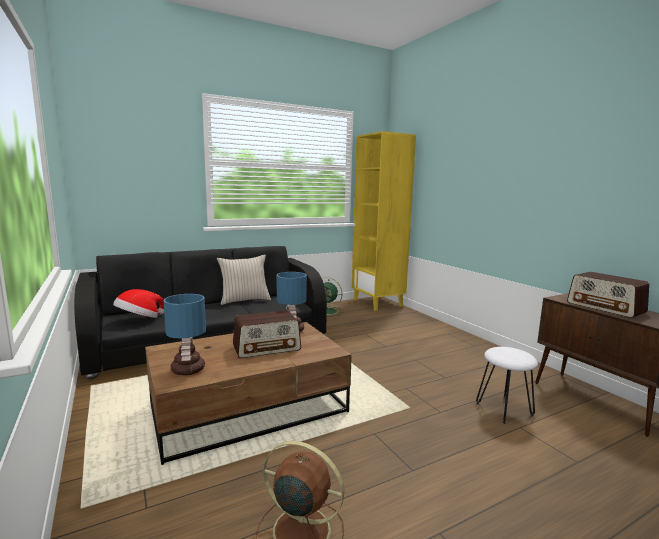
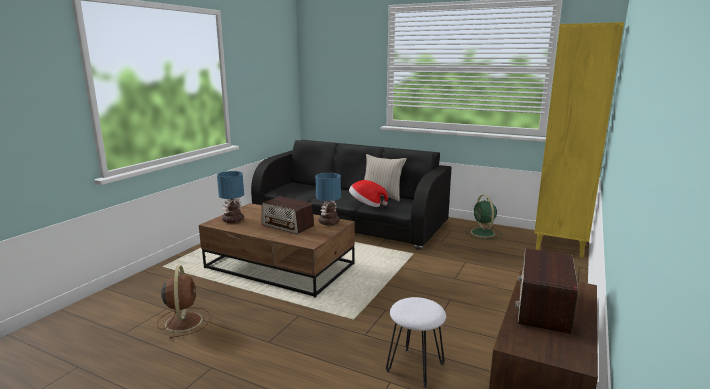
camera: 55 degrees right, 5 degrees up
hat [113,289,164,318] -> hat moved to [349,180,388,207]

